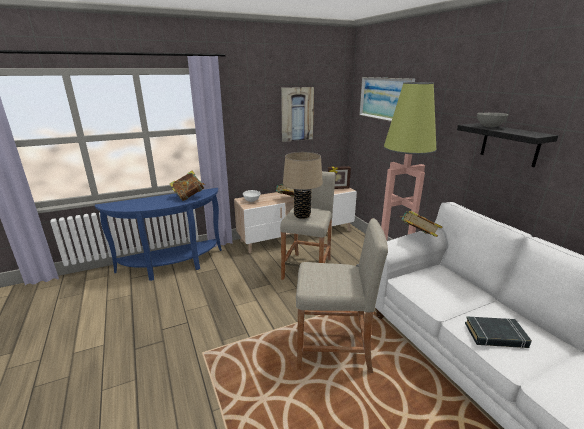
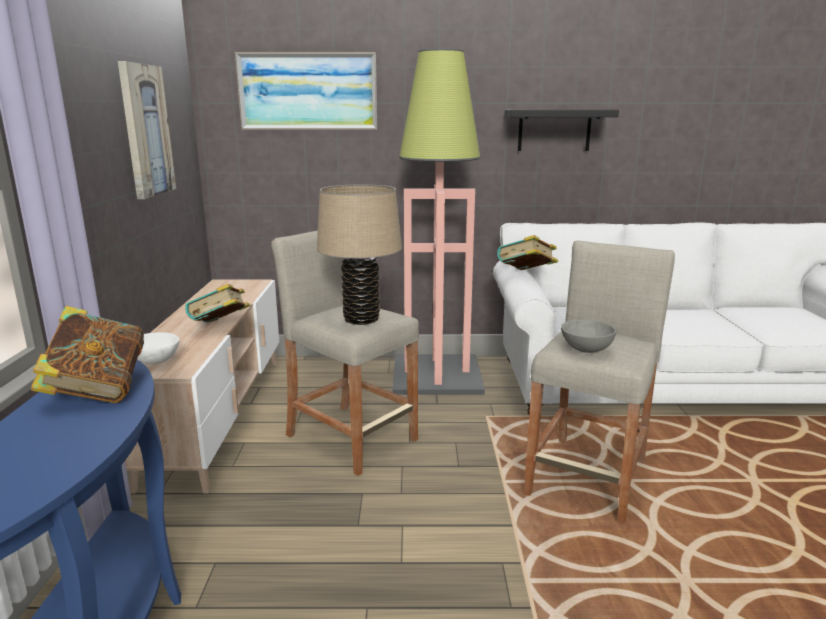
camera: 65 degrees left, 5 degrees down
picture frame [328,166,351,189] -> none
black book [465,316,532,349] -> none
grey bowl [477,113,508,127] -> grey bowl moved to [561,319,617,353]

